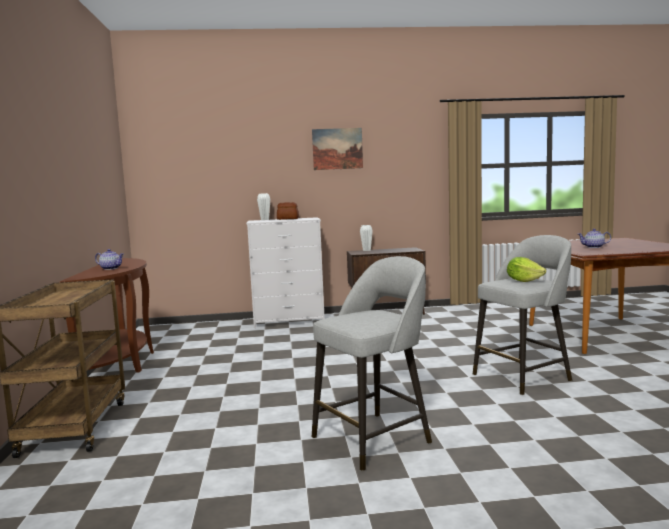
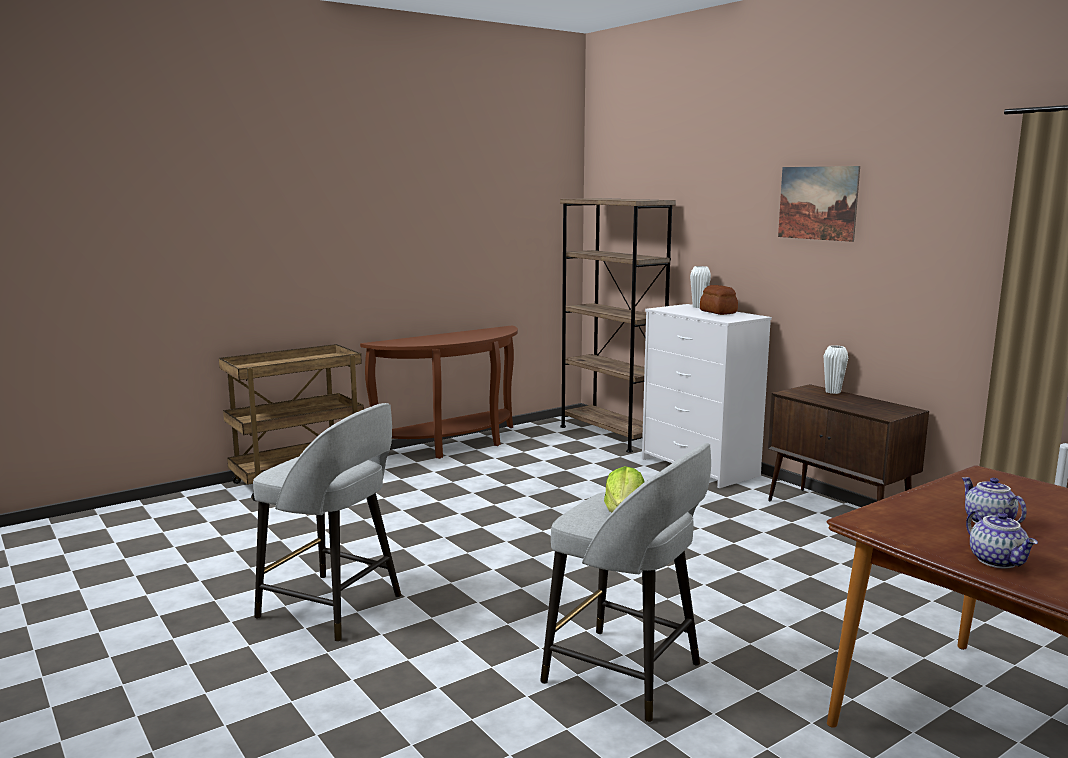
camera: 60 degrees right, 5 degrees up
teapot [95,249,124,270] -> teapot moved to [966,510,1038,569]
none -> brown bookcase [560,198,676,453]

